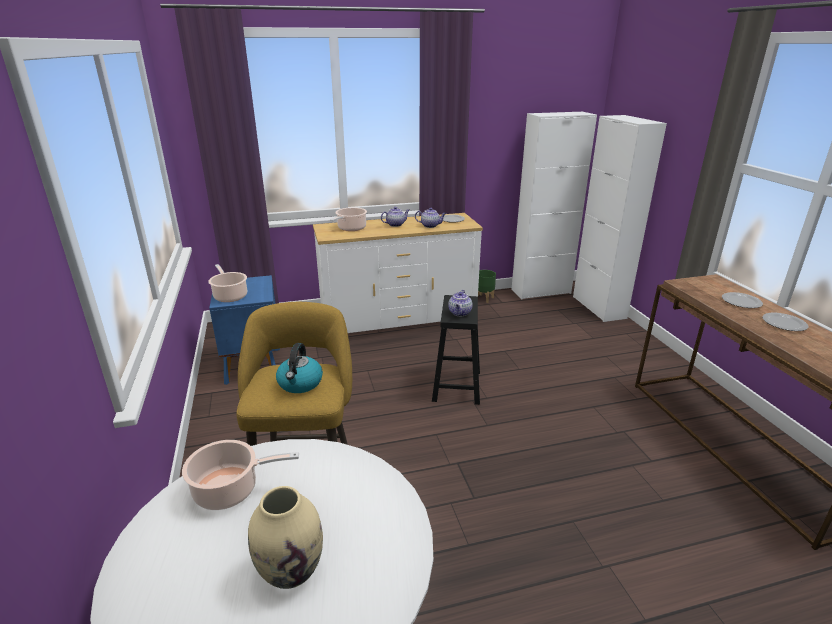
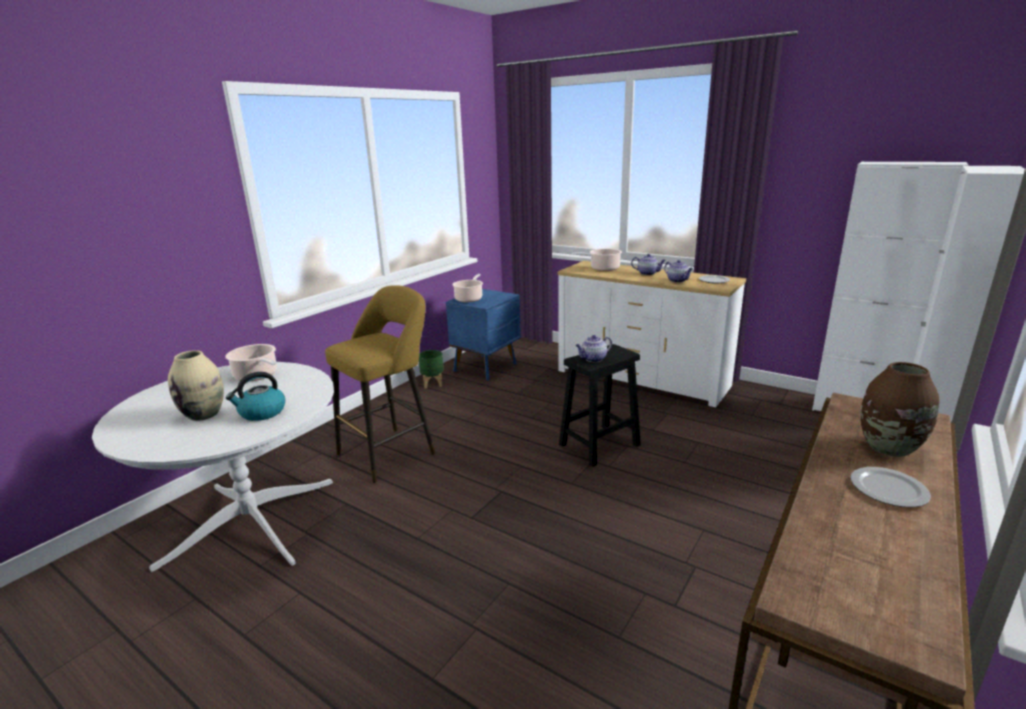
camera: 50 degrees right, 5 degrees down
kettle [276,343,323,393] -> kettle moved to [226,372,285,421]
green planter [478,270,496,303] -> green planter moved to [419,350,444,389]
plate [722,292,763,308] -> brown vase [860,362,939,457]

